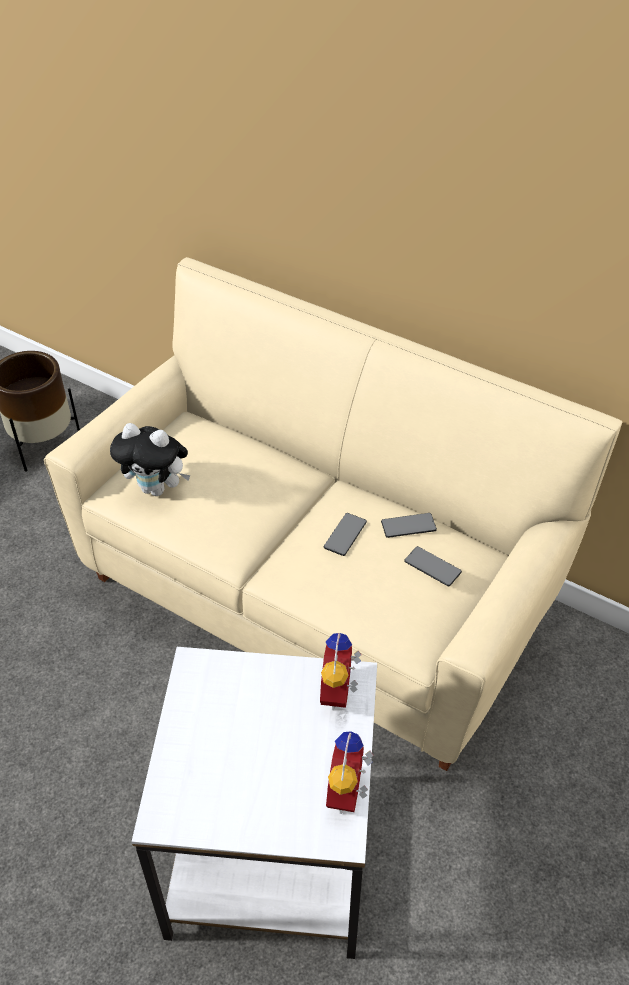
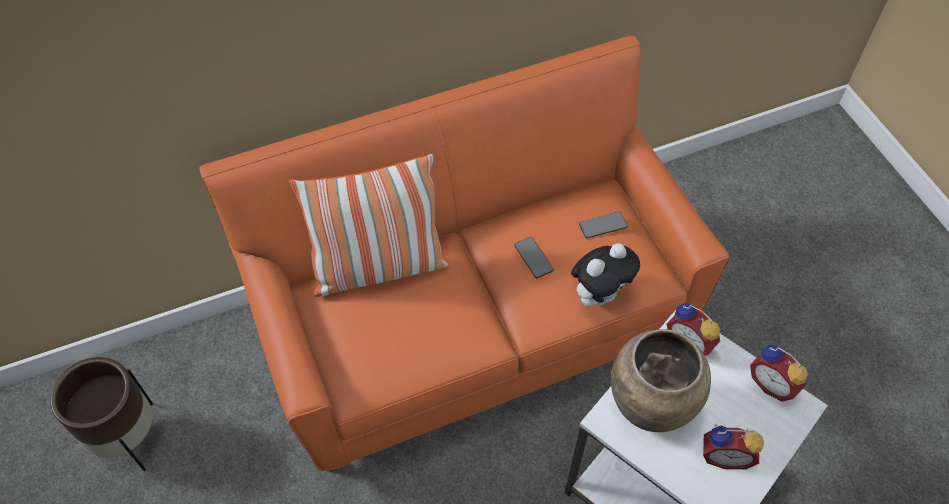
camera: 55 degrees left, 10 degrees up
beige sofa [44,257,622,771] -> orange sofa [199,36,730,472]
plush toy [110,423,191,496] -> plush toy moved to [571,243,640,307]
phone [381,513,437,538] -> none
none -> pillow [289,154,448,297]
none -> brown vase [611,329,711,432]
none -> alarm clock [703,424,764,469]

